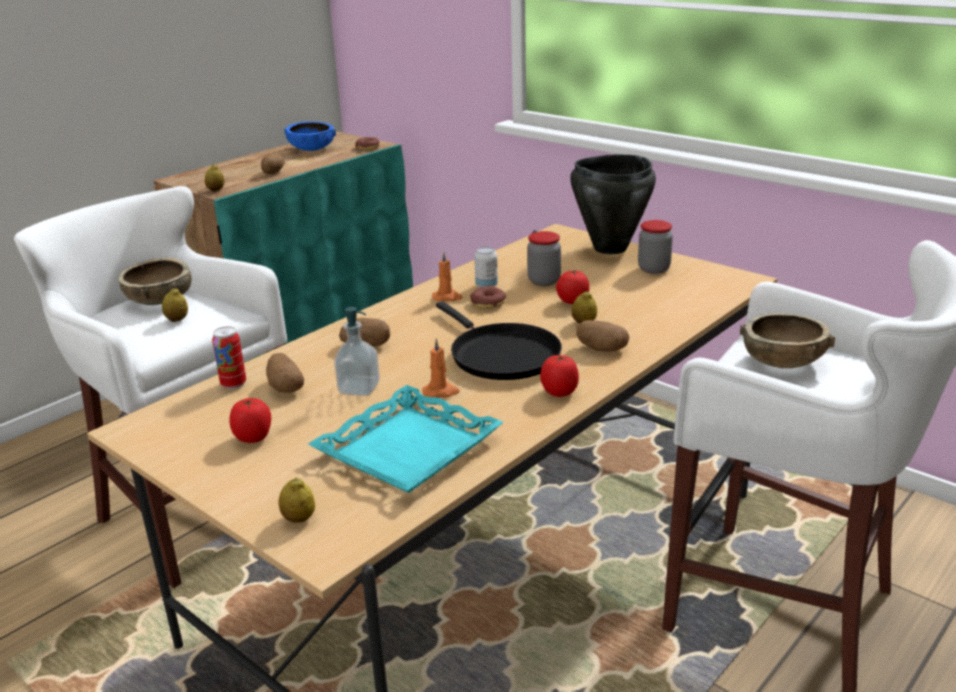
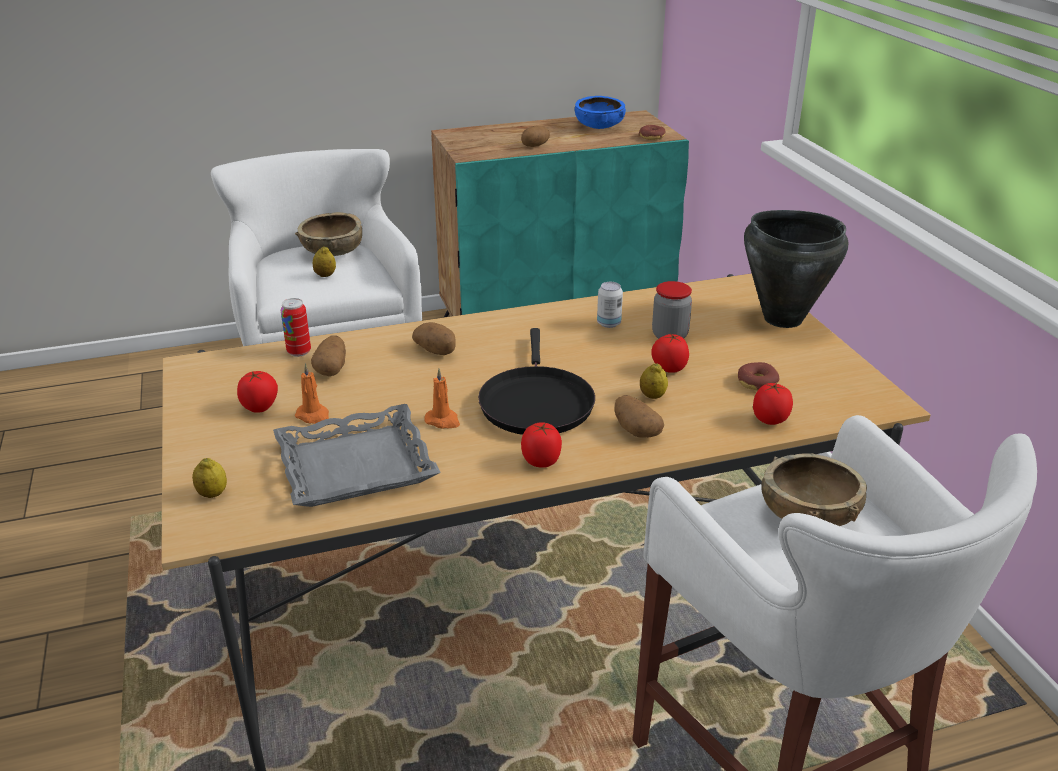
camera: 30 degrees right, 5 degrees up
lemon [205,164,224,192] -> none
turquoise tray [308,385,504,493] -> grey tray [273,404,441,507]
soap dispenser [334,307,380,396] -> none
orange candle [432,252,463,301] -> orange candle moved to [295,363,329,424]
donut [470,286,506,309] -> donut moved to [738,362,779,391]
jar [638,220,673,274] -> none
none -> tomato [753,383,793,425]

